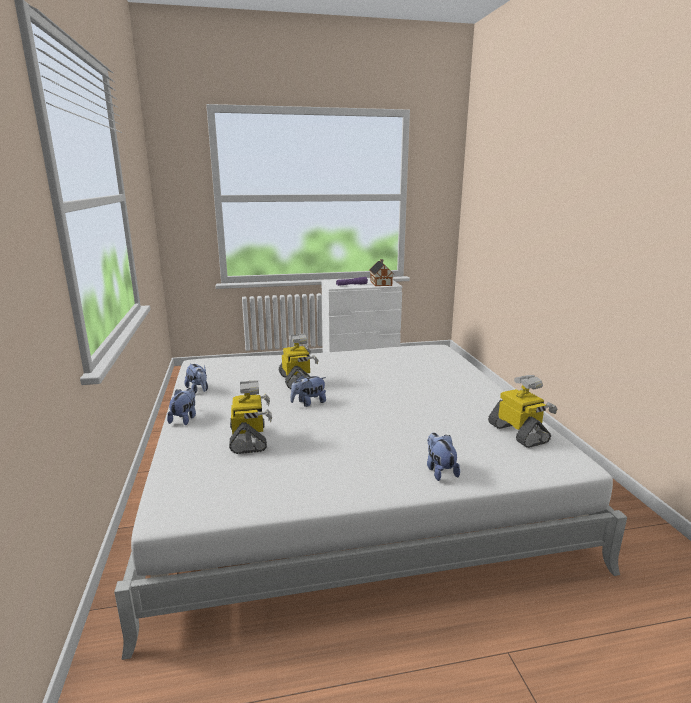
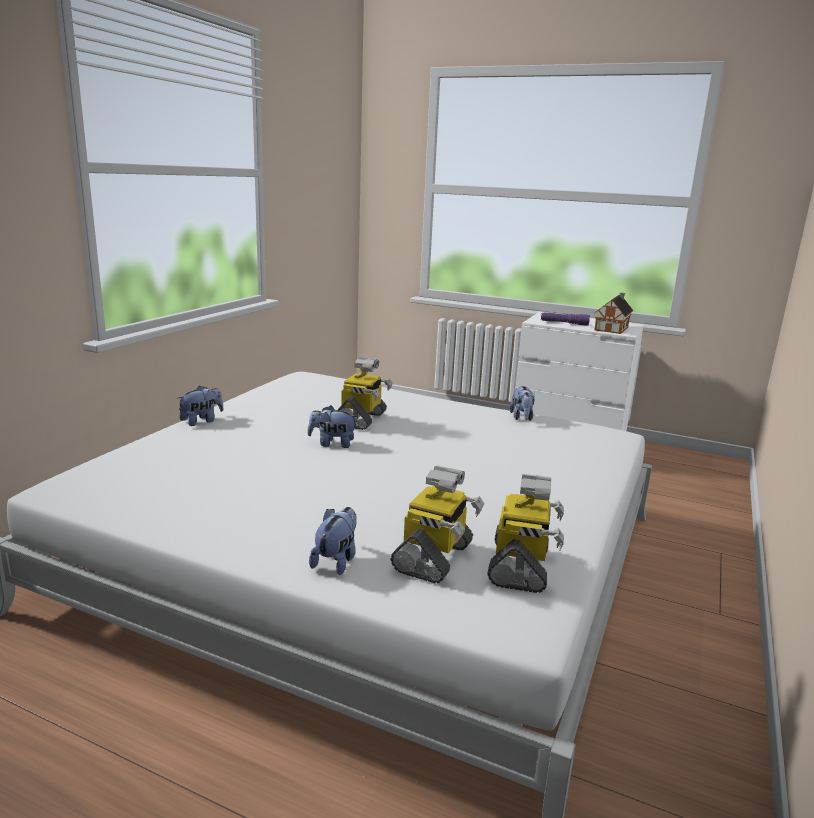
camera: 35 degrees right, 0 degrees up
plush toy [185,364,208,393] -> plush toy moved to [509,386,535,421]
toy robot [229,380,272,454] -> toy robot moved to [391,466,484,584]

